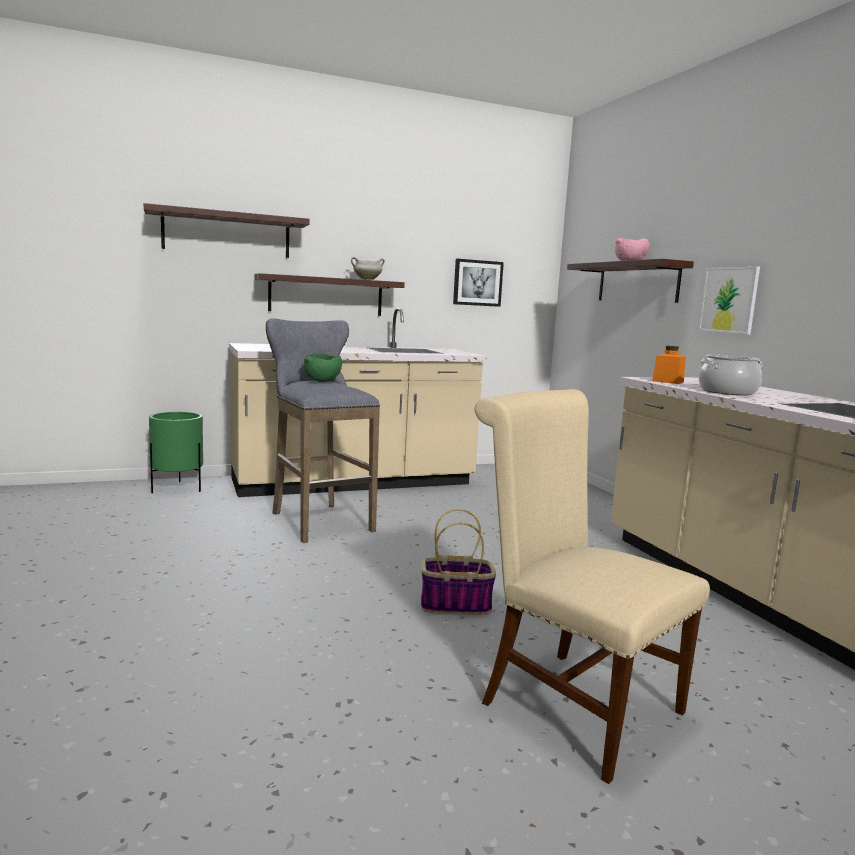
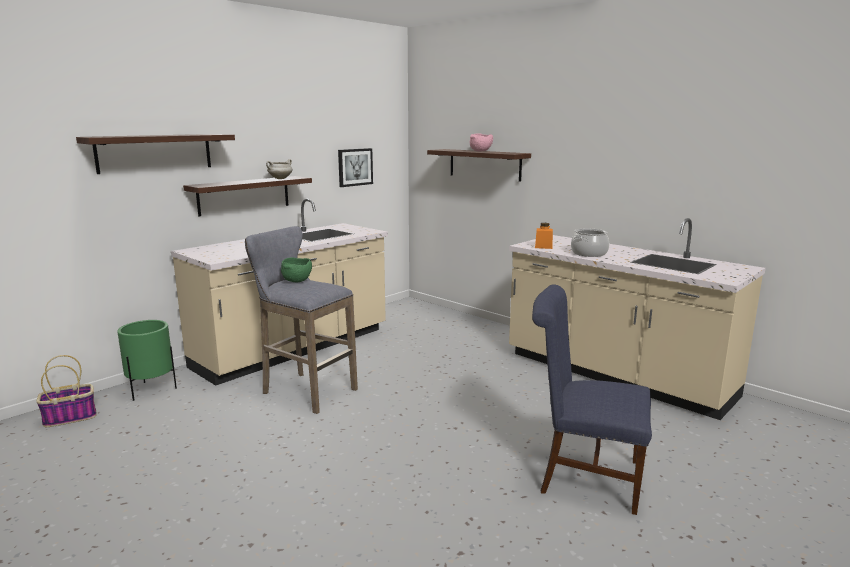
camera: 25 degrees left, 5 degrees up
basket [421,509,496,615] -> basket moved to [36,355,97,427]
beige chair [474,389,710,784] -> blue chair [532,284,652,515]
picture [699,266,760,334] -> none

